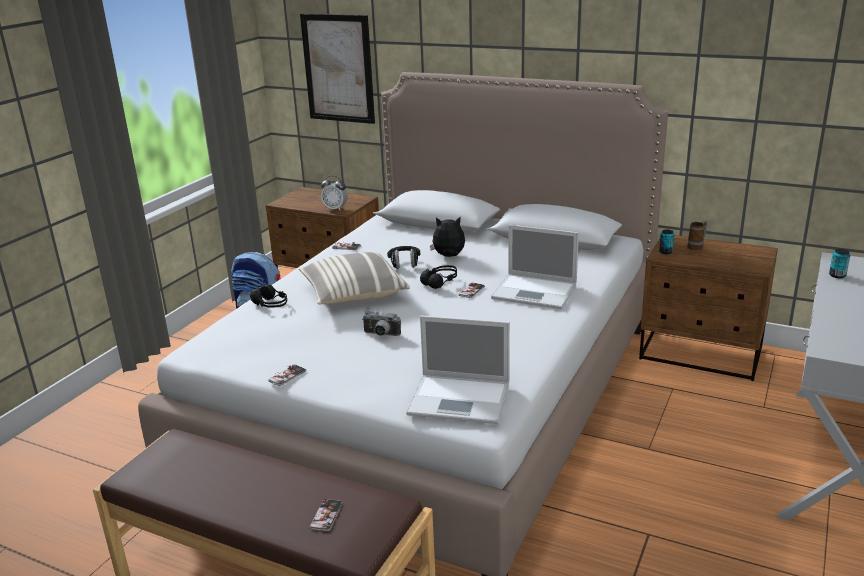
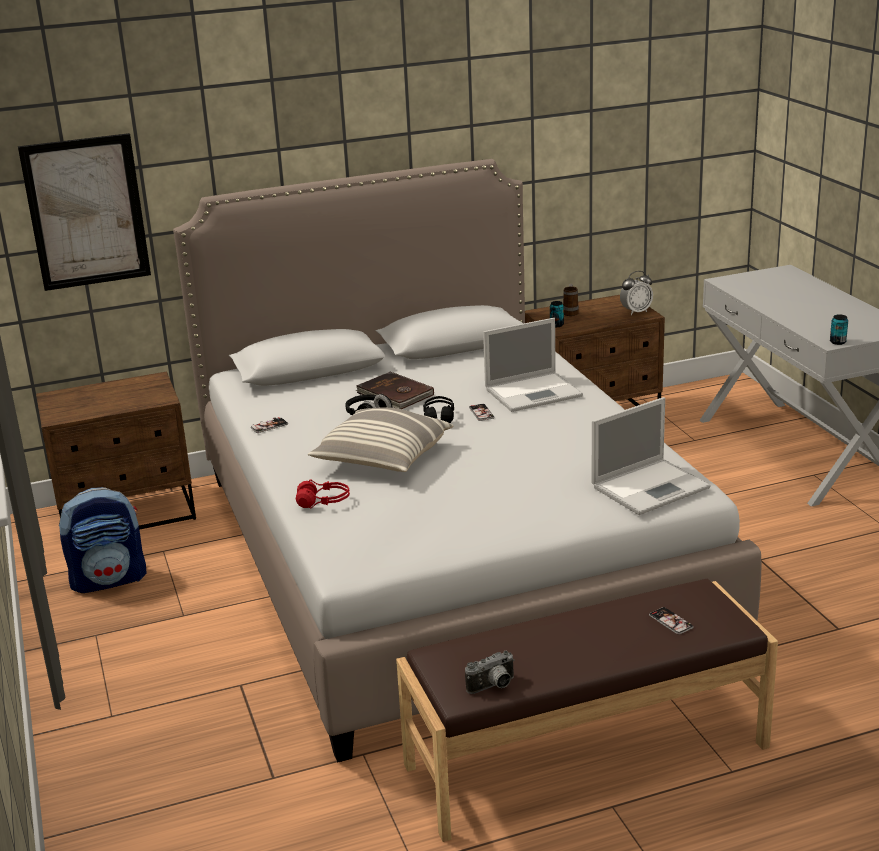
camera: 45 degrees left, 0 degrees up
black headphones [250,284,287,308] -> red headphones [296,479,350,509]
phone [268,365,306,386] -> none
alarm clock [321,176,348,211] -> alarm clock moved to [620,271,653,315]
camera [362,310,401,336] -> camera moved to [465,651,515,694]
plush toy [430,217,465,257] -> brown book [356,372,434,409]
can [829,248,850,278] -> can moved to [830,314,848,345]

